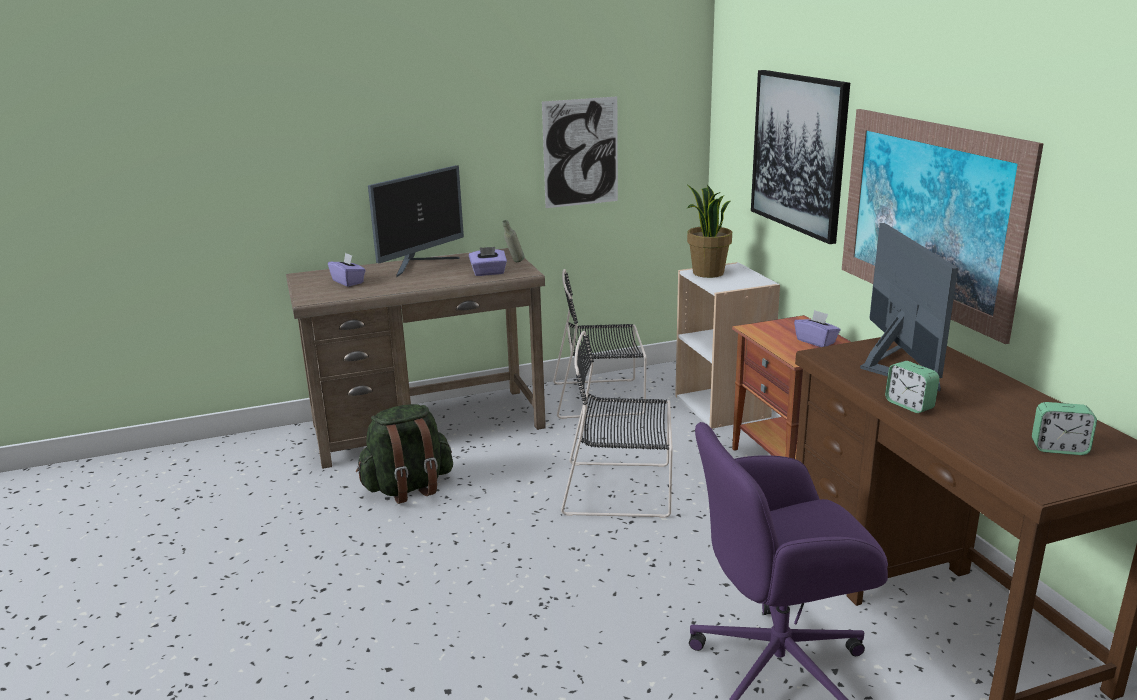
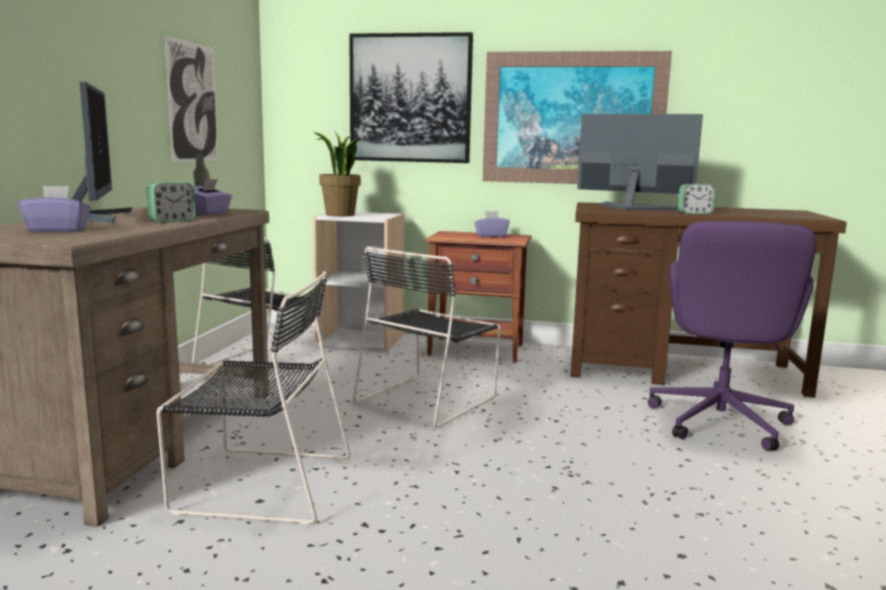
camera: 60 degrees left, 10 degrees down
green backpack [356,404,453,504] -> black chair [157,271,351,525]
alarm clock [1032,402,1097,455] -> alarm clock moved to [146,182,196,223]

